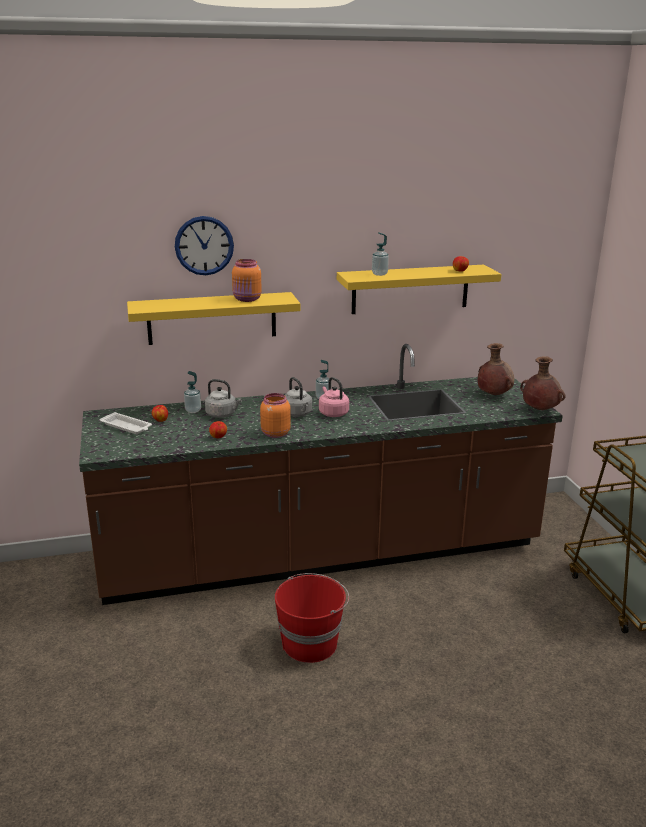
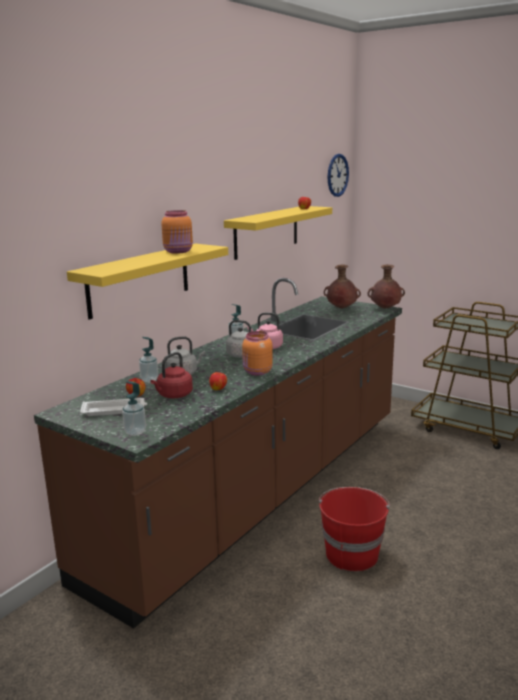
camera: 40 degrees left, 5 degrees down
wall clock [175,216,234,275] -> wall clock moved to [328,154,349,197]
soap dispenser [372,232,389,276] -> soap dispenser moved to [122,381,146,436]
none -> red kettle [151,352,193,398]

